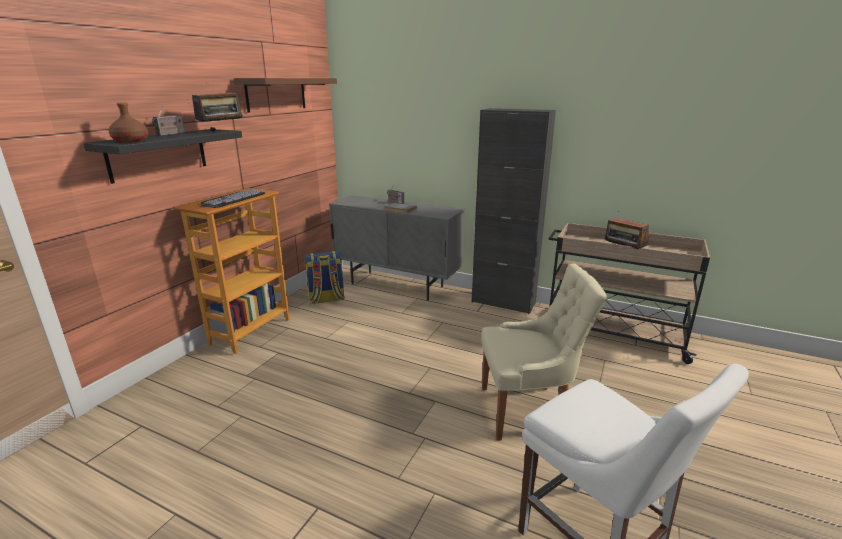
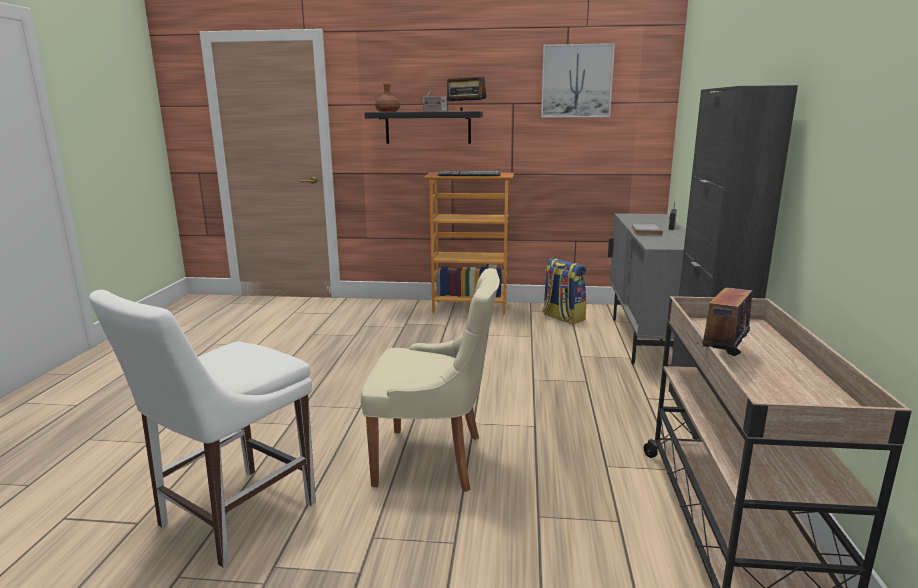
camera: 70 degrees right, 5 degrees down
brown shelf [234,78,337,113] -> picture [541,43,615,117]
beige chair [481,264,607,441] -> beige chair turned 60 degrees counterclockwise [361,268,500,492]

